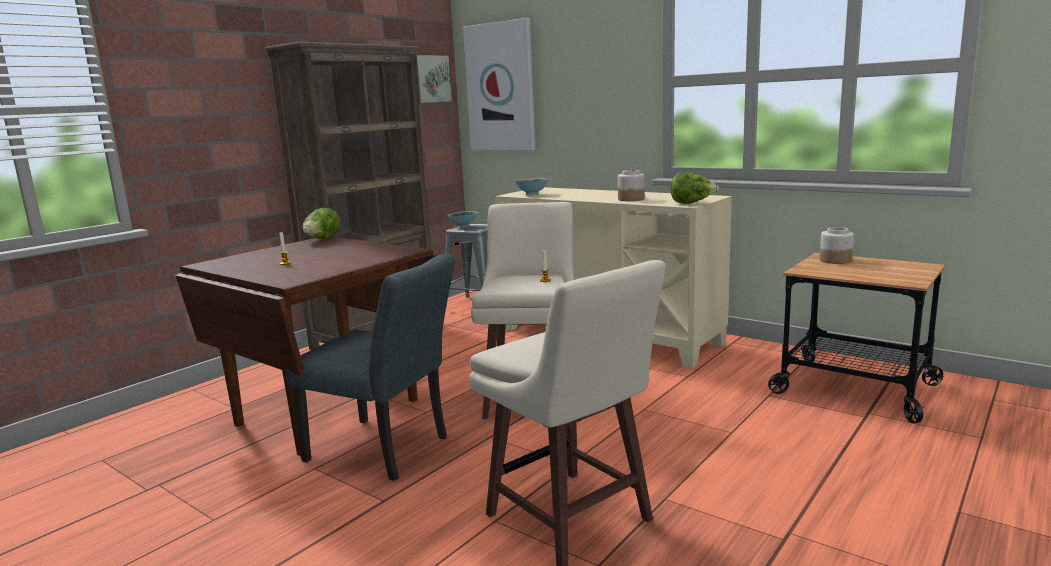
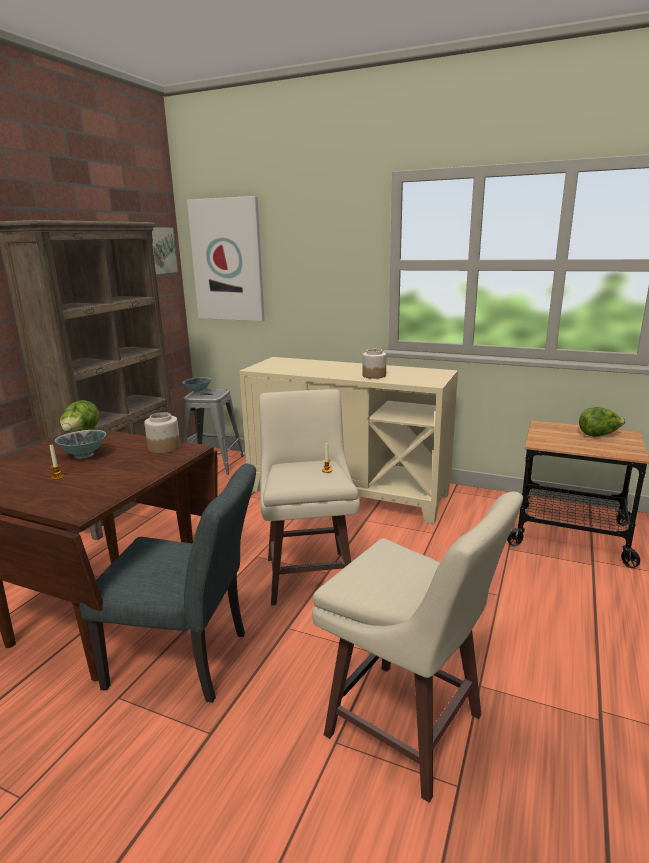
camera: 15 degrees left, 5 degrees up
bowl [514,178,549,195] -> bowl moved to [55,430,106,459]
lettuce [670,172,719,204] -> lettuce moved to [579,407,626,437]
jar [820,227,854,264] -> jar moved to [144,412,180,454]

